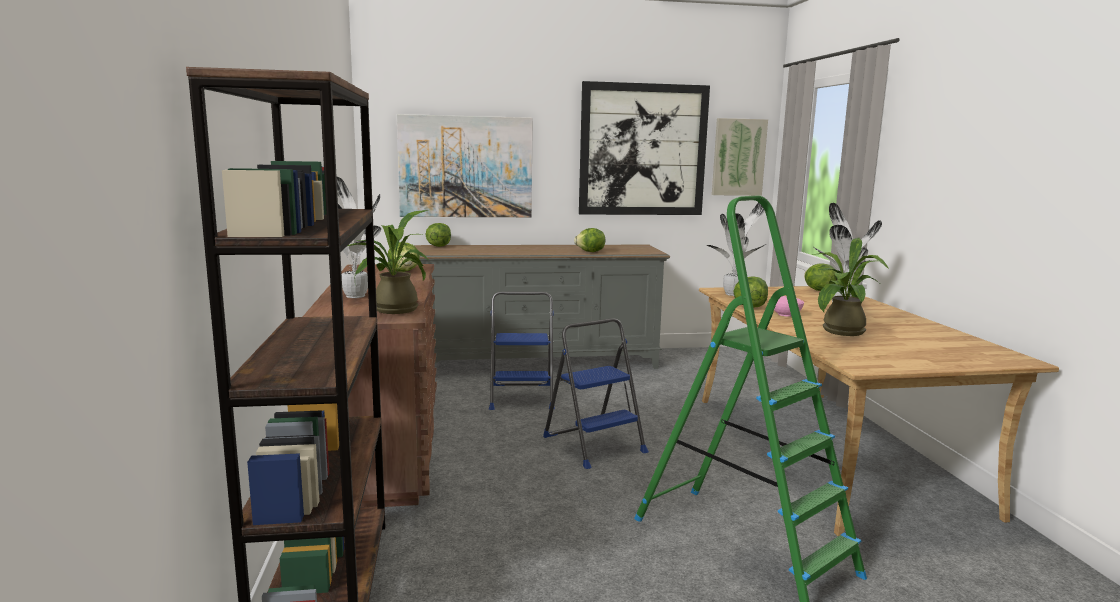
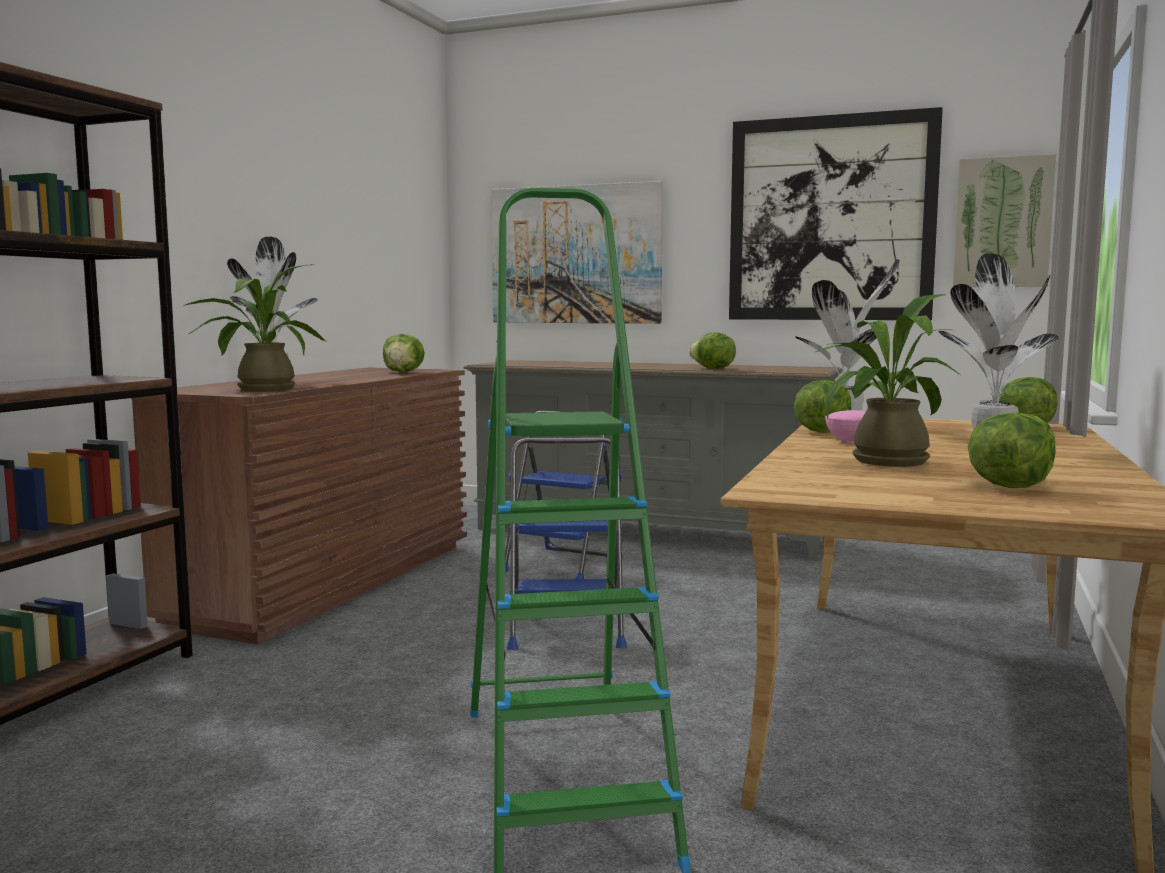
camera: 30 degrees right, 5 degrees down
lettuce [425,223,451,247] -> lettuce moved to [968,413,1056,488]

